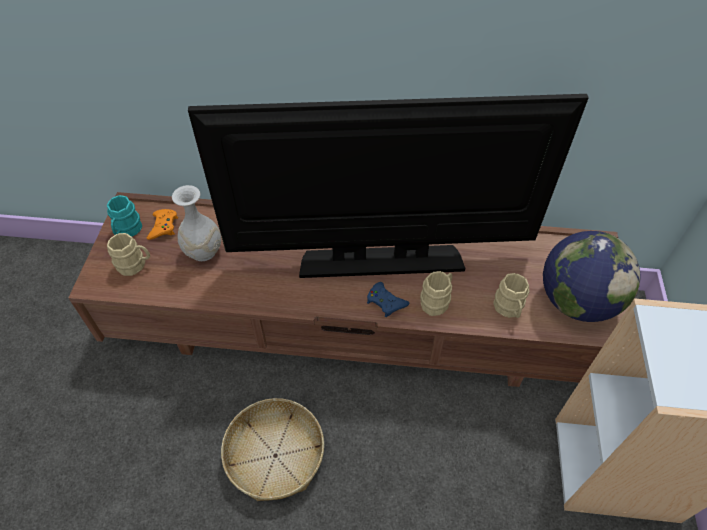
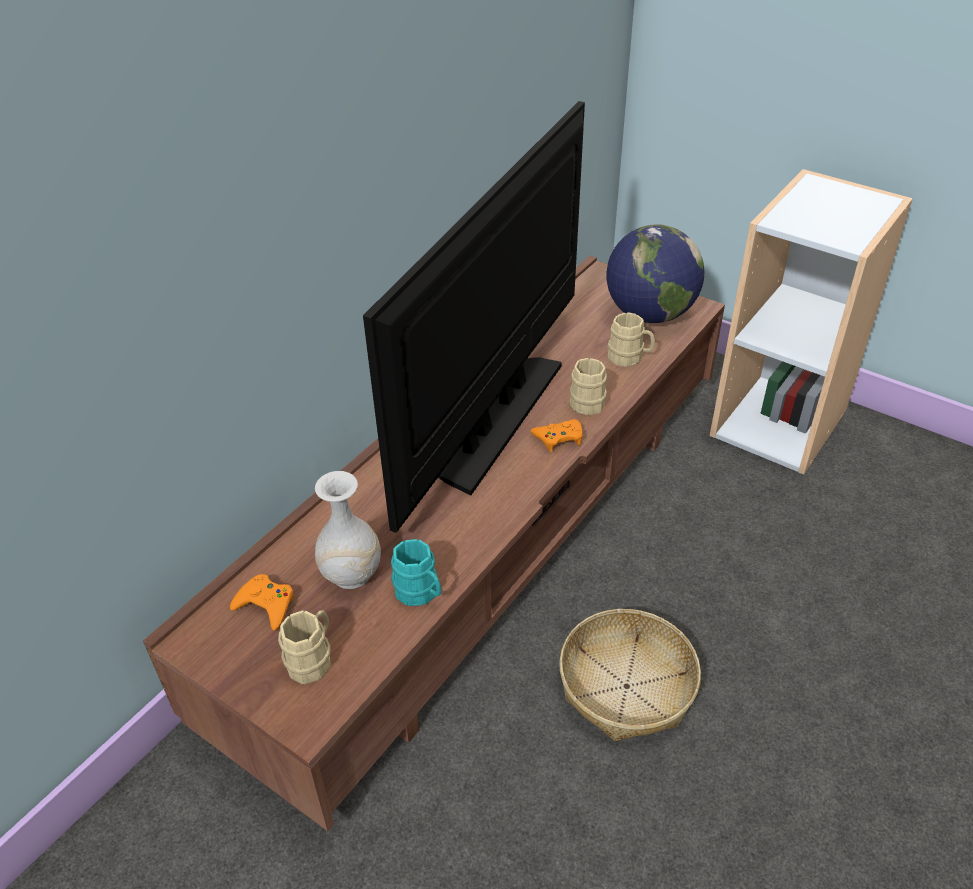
camera: 60 degrees left, 10 degrees down
turquoise mug [107,195,142,237] -> turquoise mug moved to [391,539,441,606]
blue game controller [367,282,410,317] -> orange game controller [530,419,583,452]

